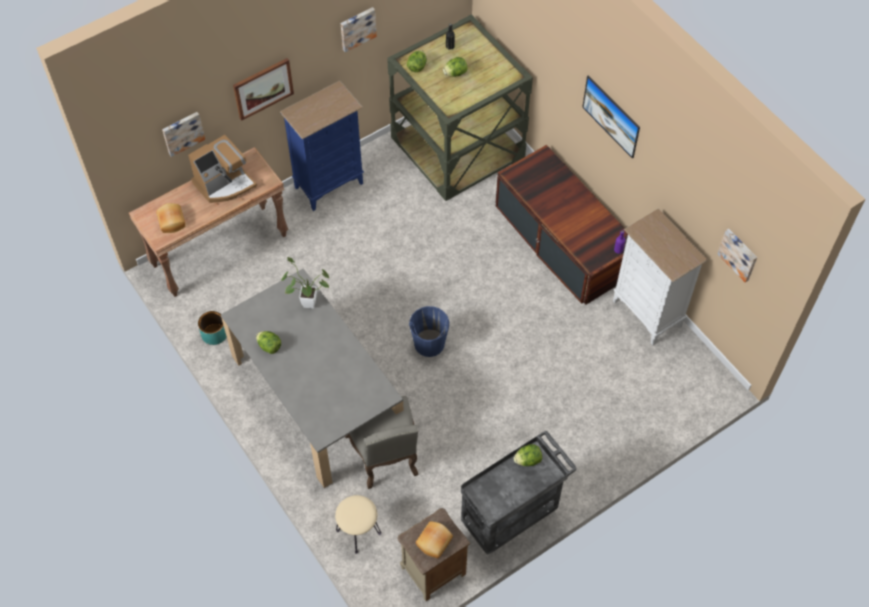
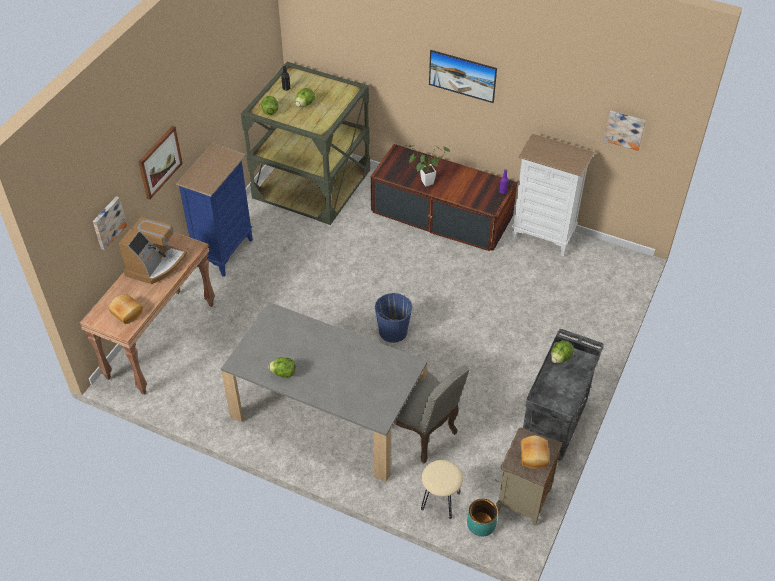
camera: 30 degrees left, 10 degrees down
turquoise planter [198,311,227,345] -> turquoise planter moved to [467,499,498,536]
potted plant [281,257,329,309] -> potted plant moved to [405,145,450,187]
picture [341,7,377,52] -> none

